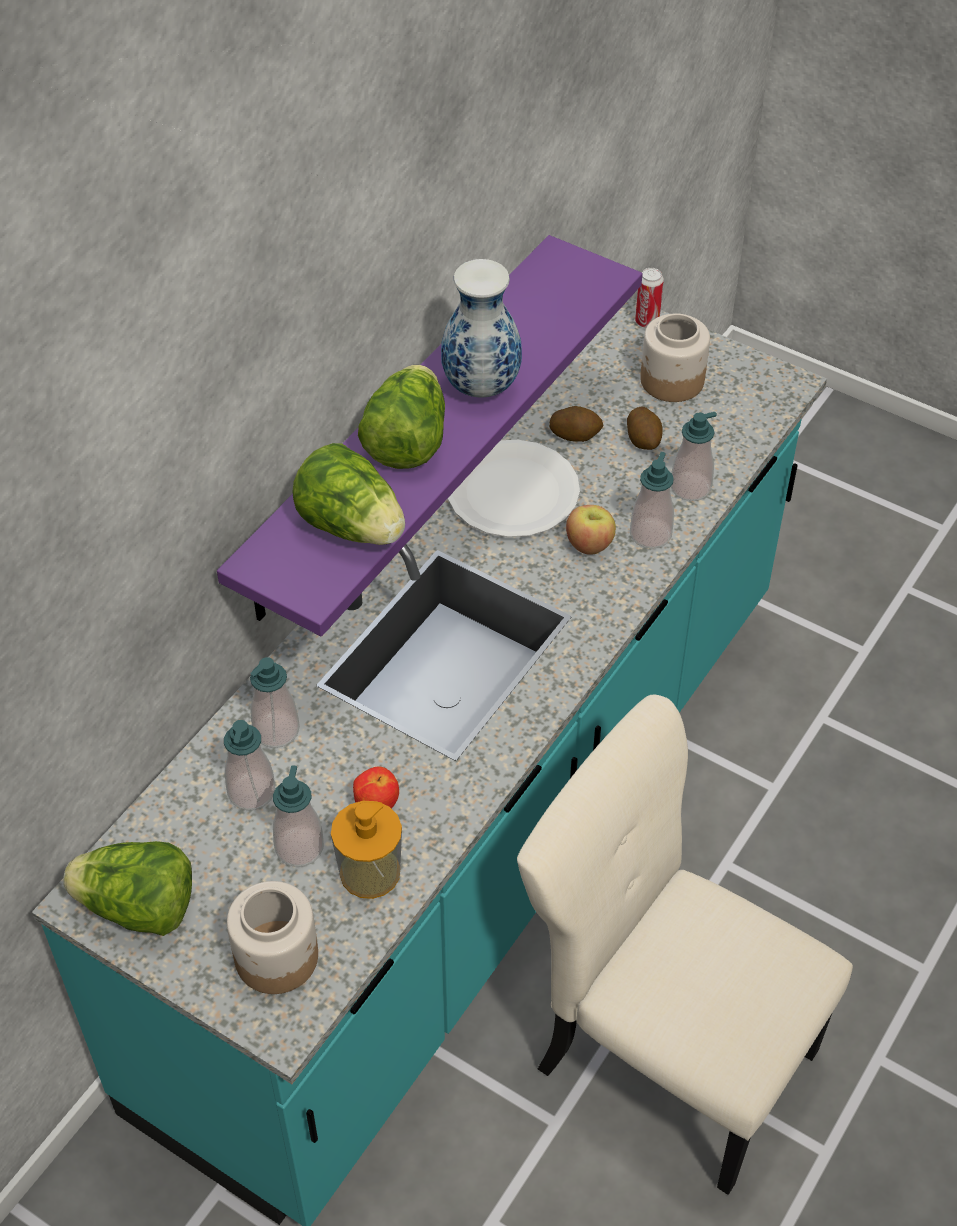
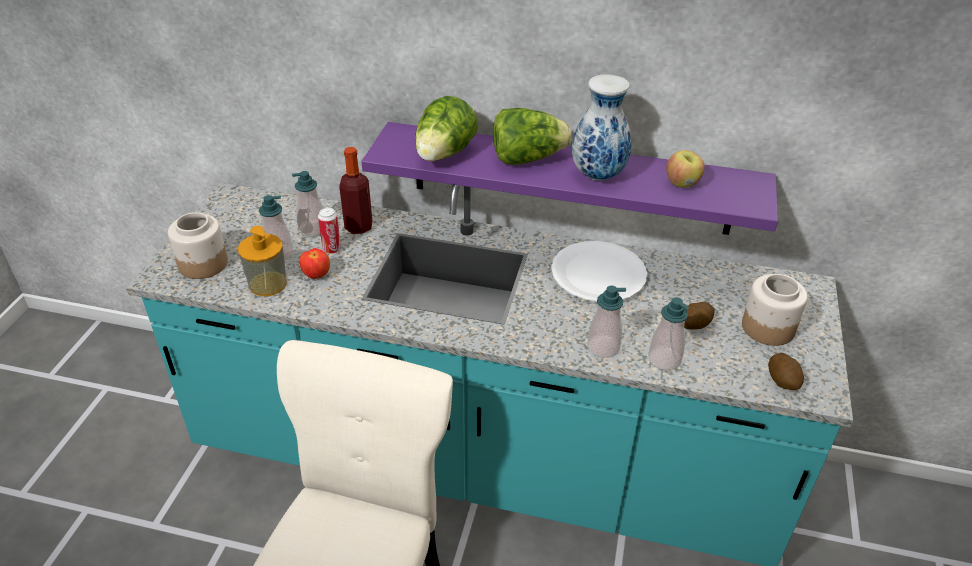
camera: 70 degrees right, 10 degrees down
lettuce [63,841,192,936] -> none
soap dispenser [250,657,300,748] -> bottle [339,147,373,234]
potato [549,406,604,442] -> potato moved to [768,353,804,390]
apple [566,505,616,555] -> apple moved to [666,150,705,188]
can [635,268,664,328] -> can moved to [318,208,341,254]

